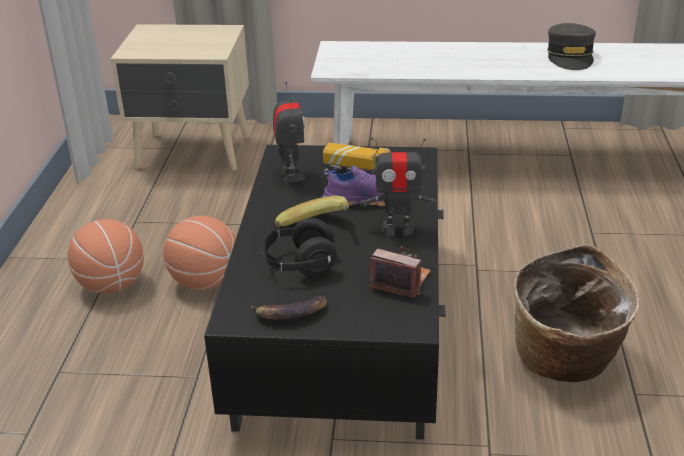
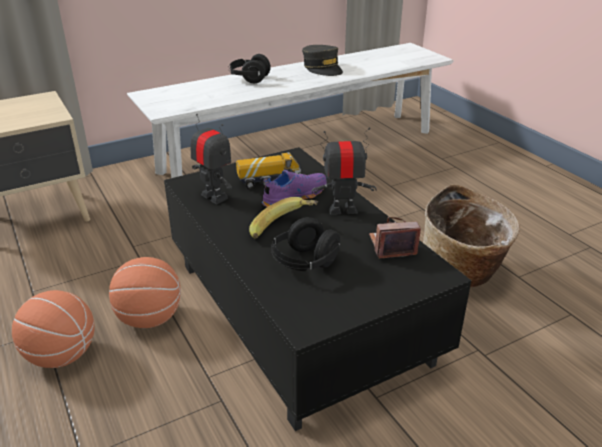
camera: 35 degrees left, 0 degrees up
banana [251,296,327,319] -> none
toy robot [360,137,437,236] -> toy robot turned 150 degrees counterclockwise [312,128,377,215]
none -> black headphones [228,54,271,83]

